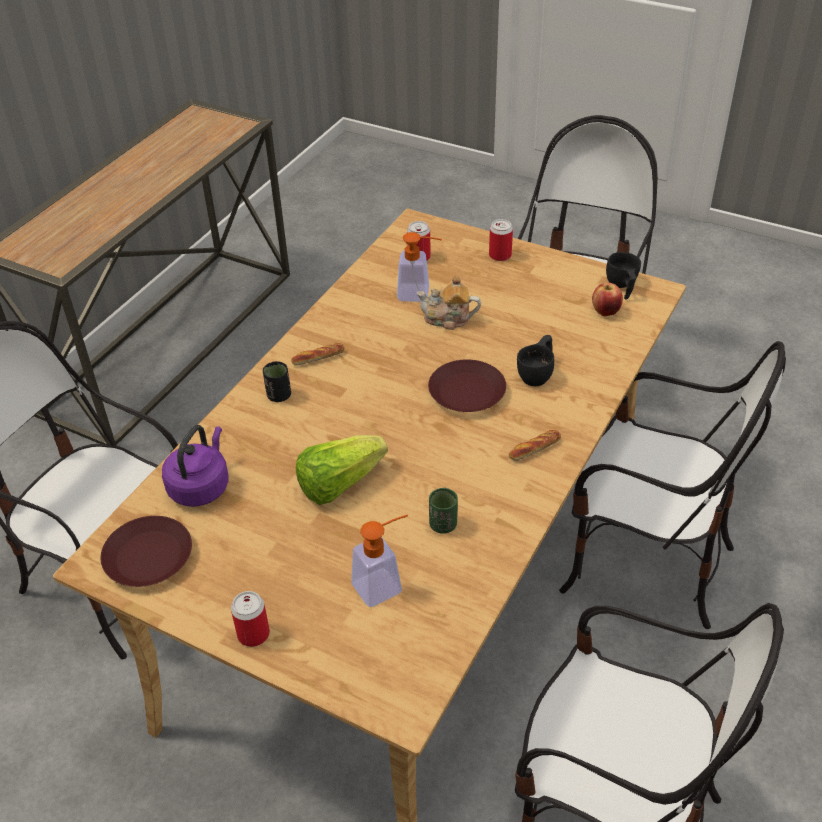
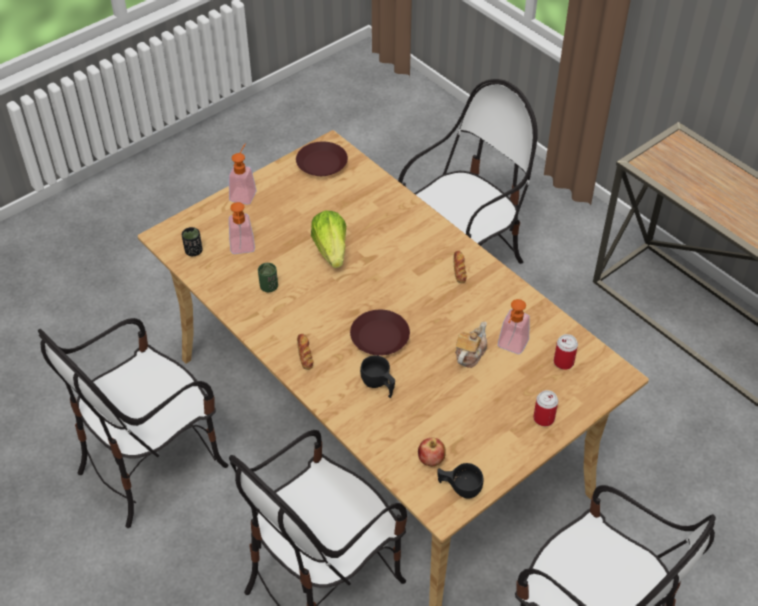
camera: 110 degrees right, 5 degrees up
purple kettle [162,425,229,507] -> none
can [231,591,270,647] -> soap dispenser [229,143,256,204]
black cup [263,361,291,402] -> black cup moved to [182,227,203,256]

